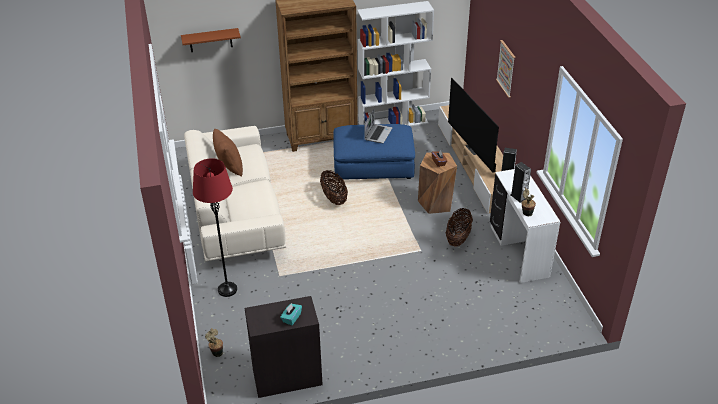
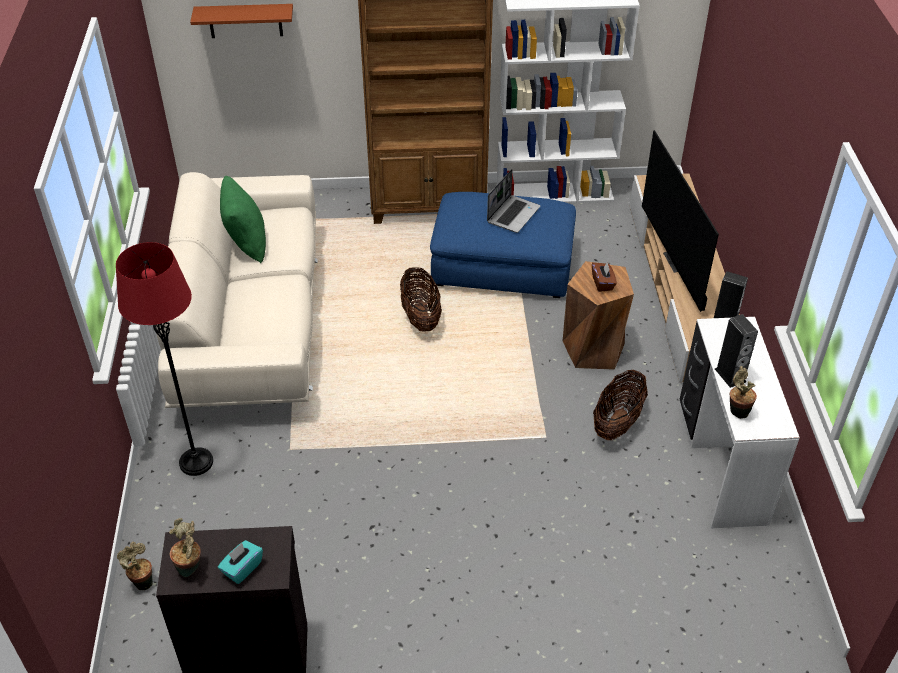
camera: 10 degrees right, 5 degrees up
brown pillow [213,129,243,176] -> green pillow [220,176,266,264]
picture [496,40,515,98] -> none
none -> potted plant [169,518,201,577]

